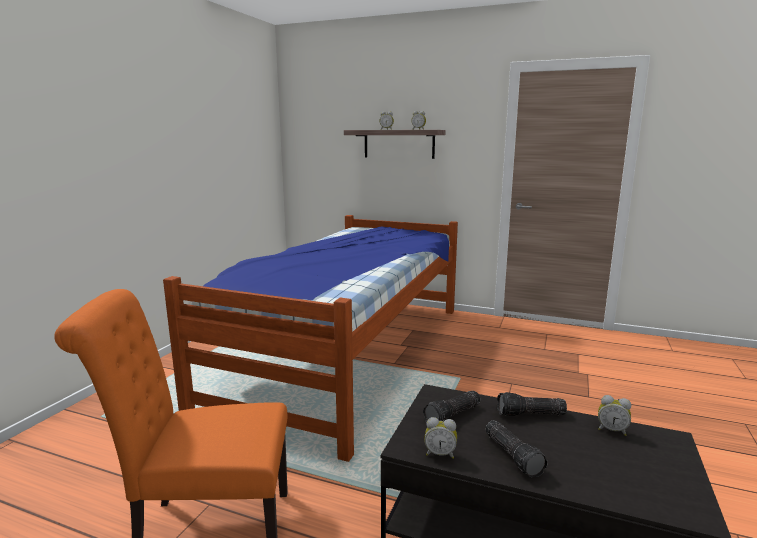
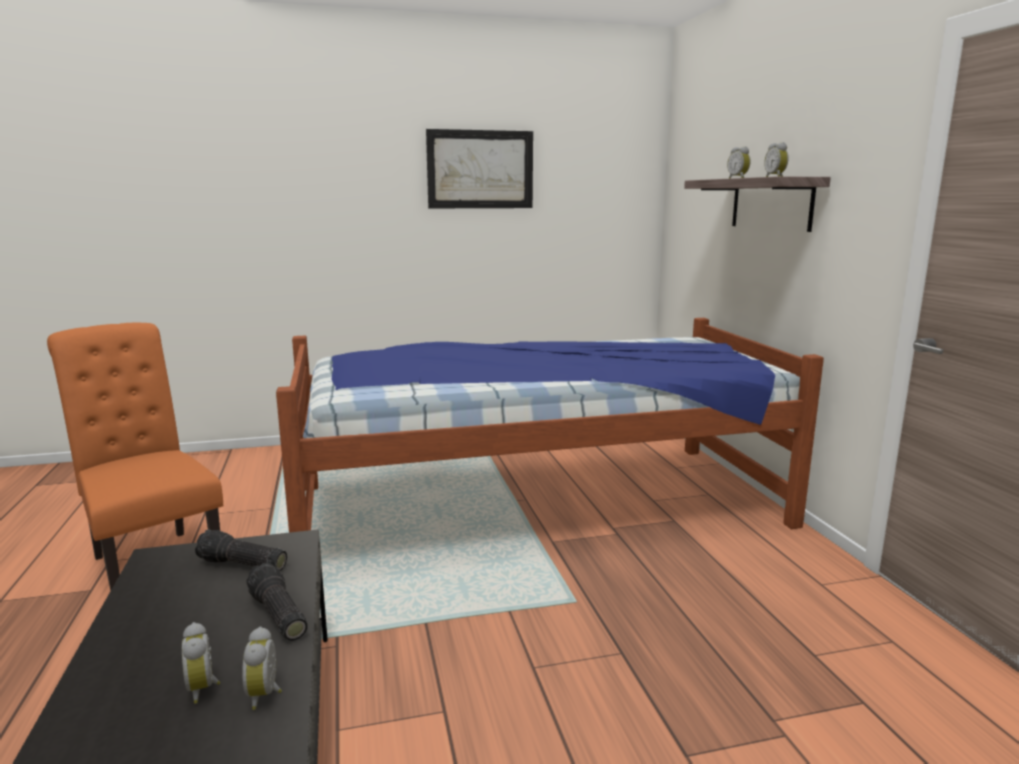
camera: 55 degrees right, 0 degrees up
alarm clock [424,417,457,459] -> alarm clock moved to [182,622,220,704]
flashlight [486,420,548,478] -> none
none -> picture [426,129,533,208]

